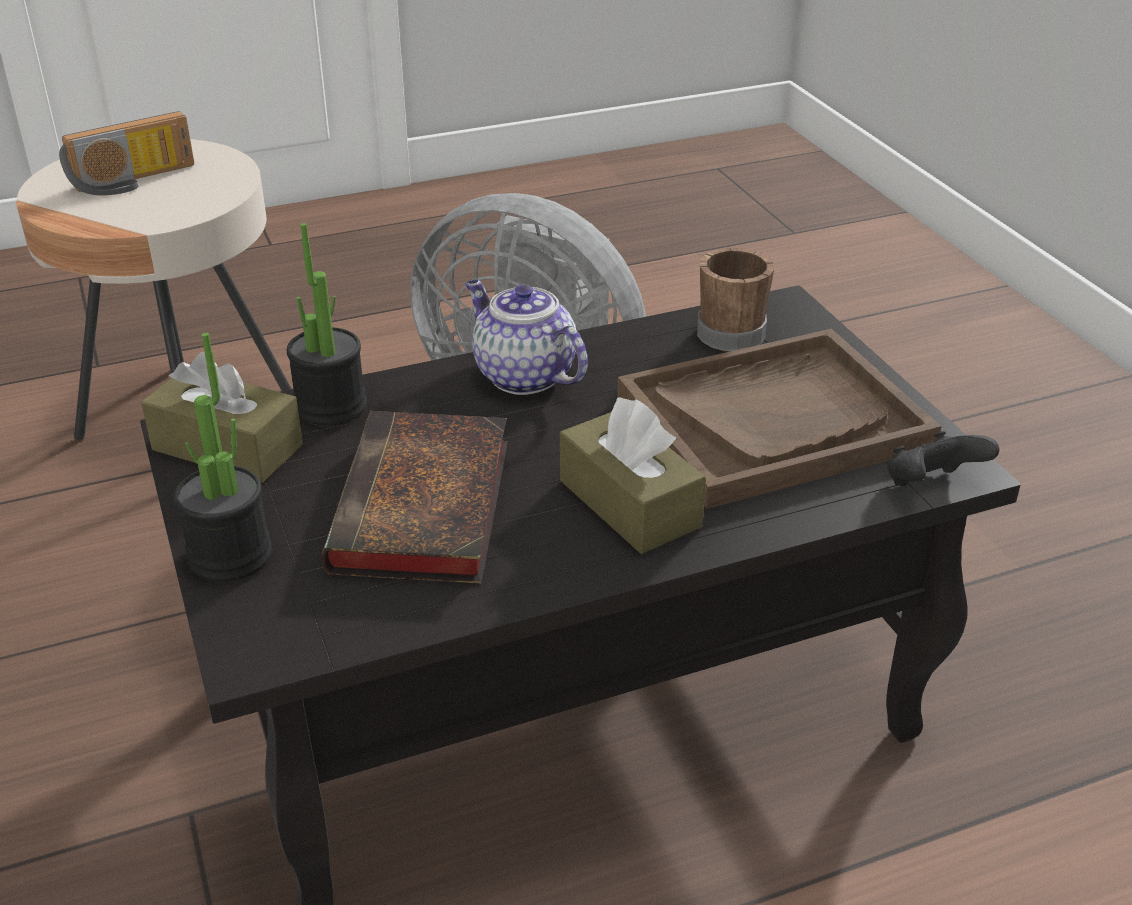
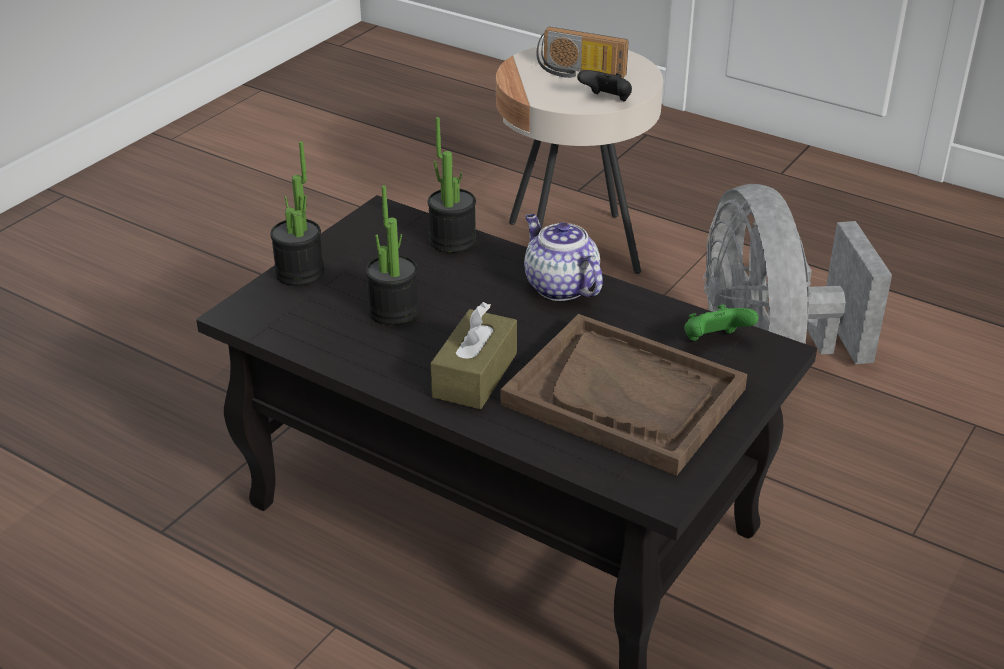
camera: 55 degrees right, 0 degrees up
brown tissue box [141,352,303,483] -> none
book [321,411,507,584] -> potted plant [366,185,420,326]
teapot [465,279,588,395] -> teapot turned 45 degrees counterclockwise [524,214,603,301]
brown mug [697,248,774,352] -> green game controller [684,304,758,341]
black game controller [887,431,999,486] -> black game controller moved to [577,70,632,101]

